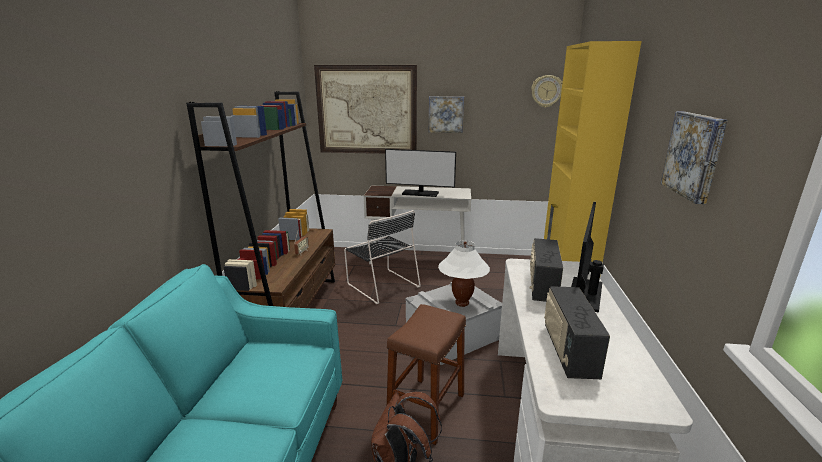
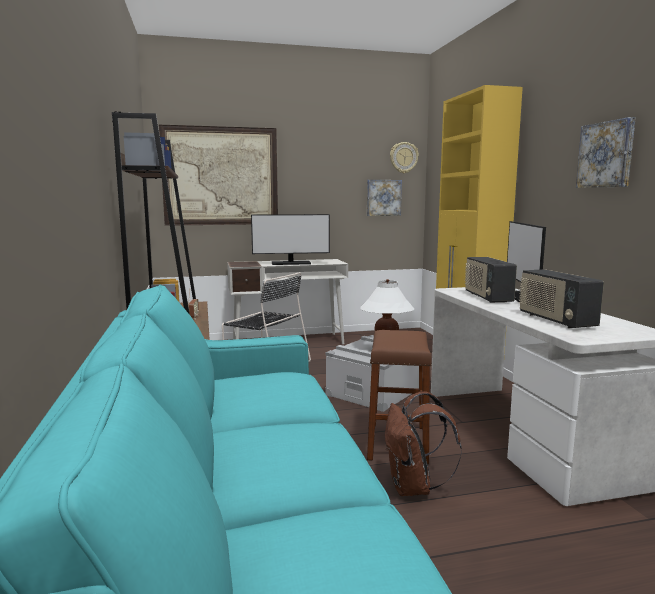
camera: 20 degrees left, 10 degrees down
picture [429,96,464,133] -> picture moved to [367,180,402,216]

